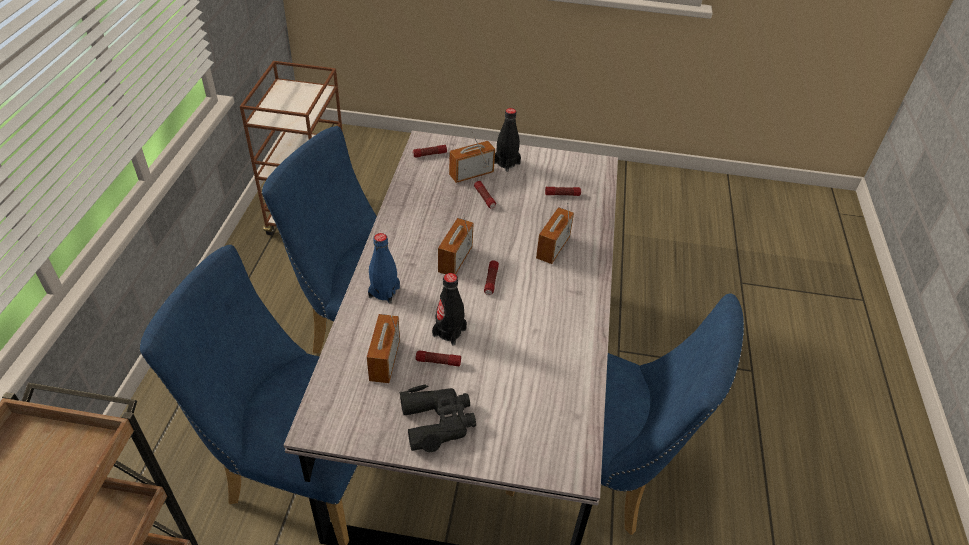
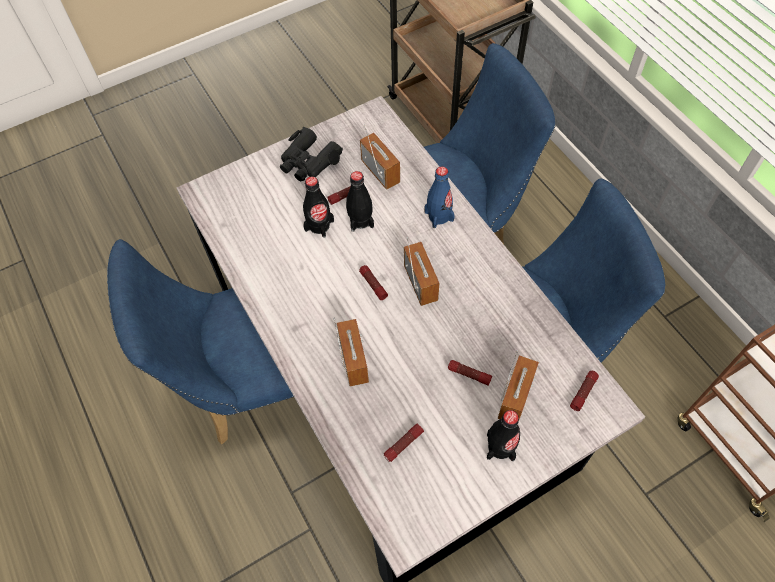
camera: 145 degrees right, 15 degrees up
none -> black bottle [303,177,334,238]

